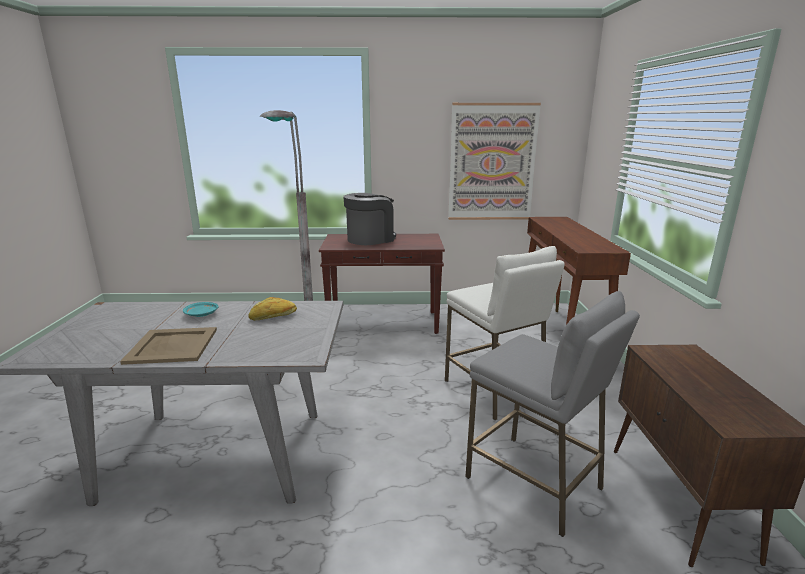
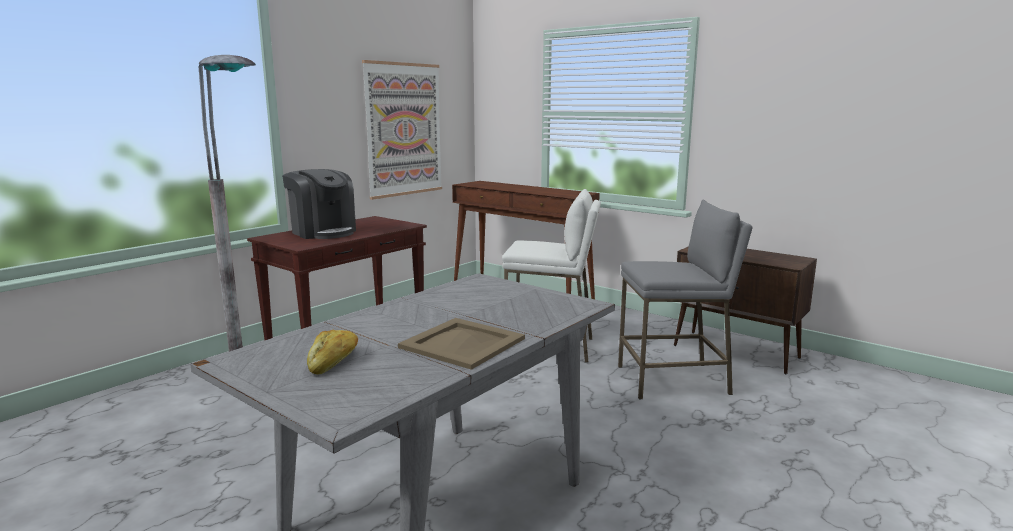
camera: 50 degrees left, 5 degrees down
turquoise plate [183,302,219,317] -> none
bread [248,297,297,321] -> bread moved to [307,330,358,374]
coffee machine [343,193,396,245] -> coffee machine turned 135 degrees clockwise [282,169,356,239]

